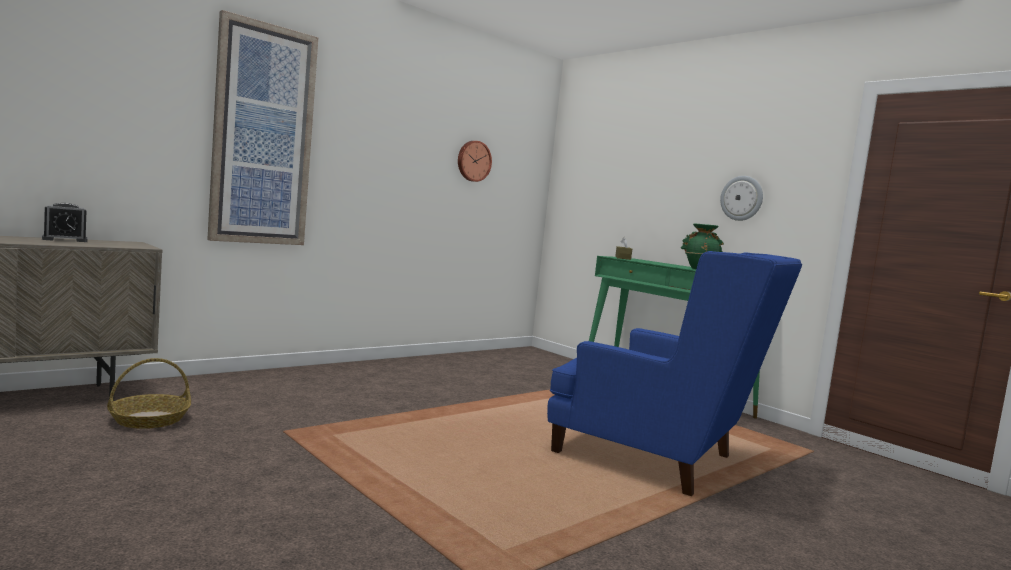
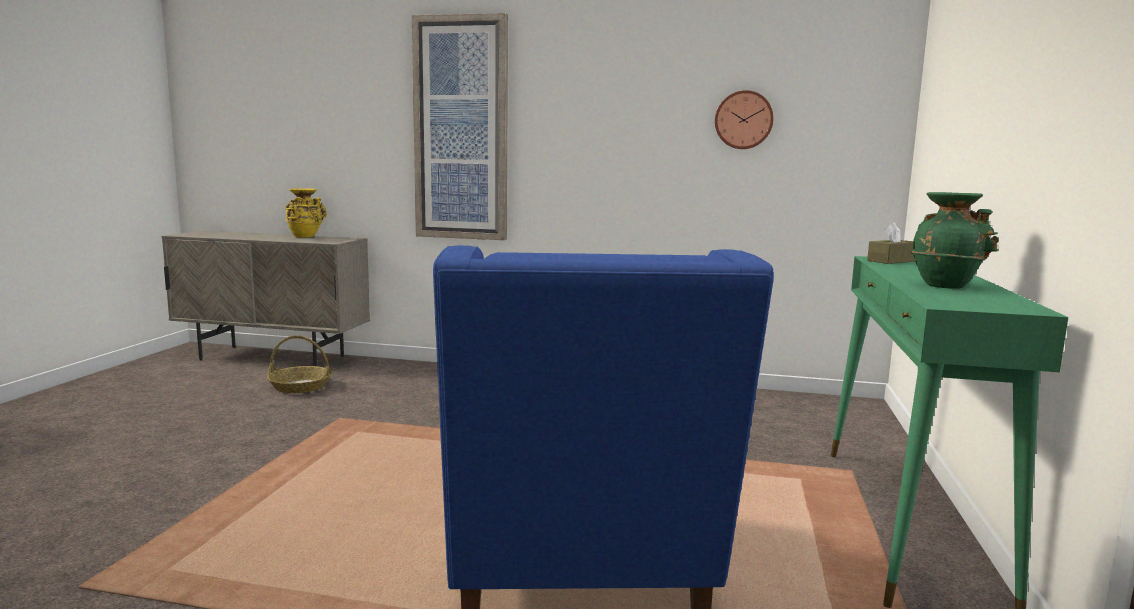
camera: 55 degrees right, 5 degrees up
alarm clock [42,203,87,242] -> yellow vase [285,188,327,238]
wall clock [720,176,763,221] -> none

